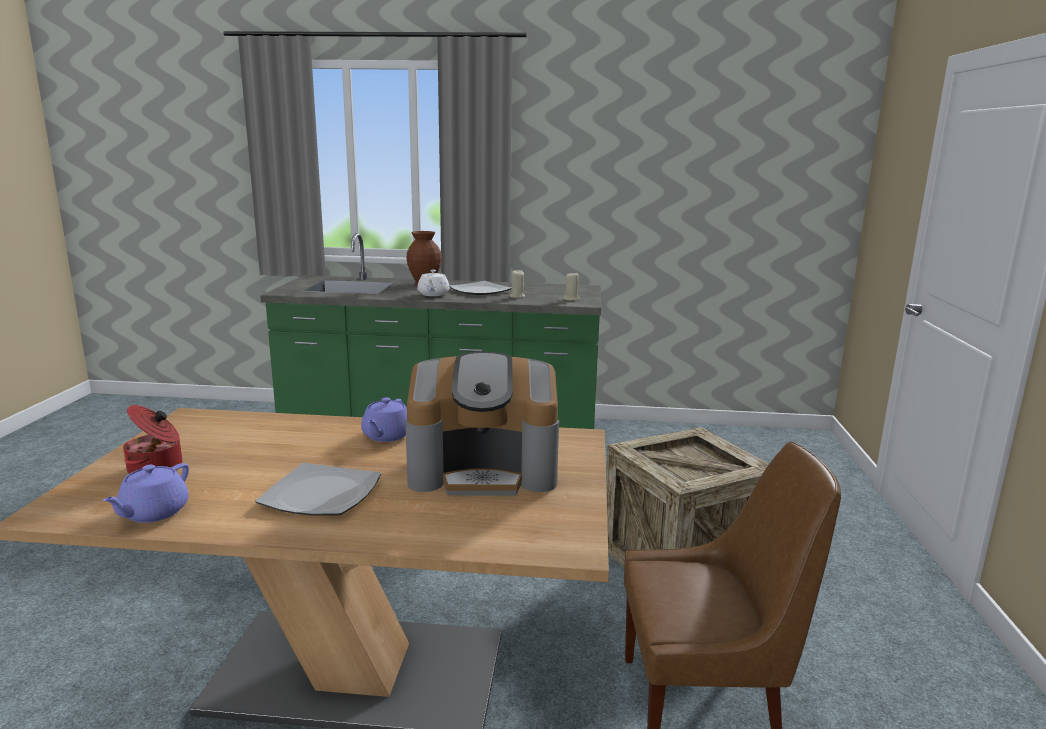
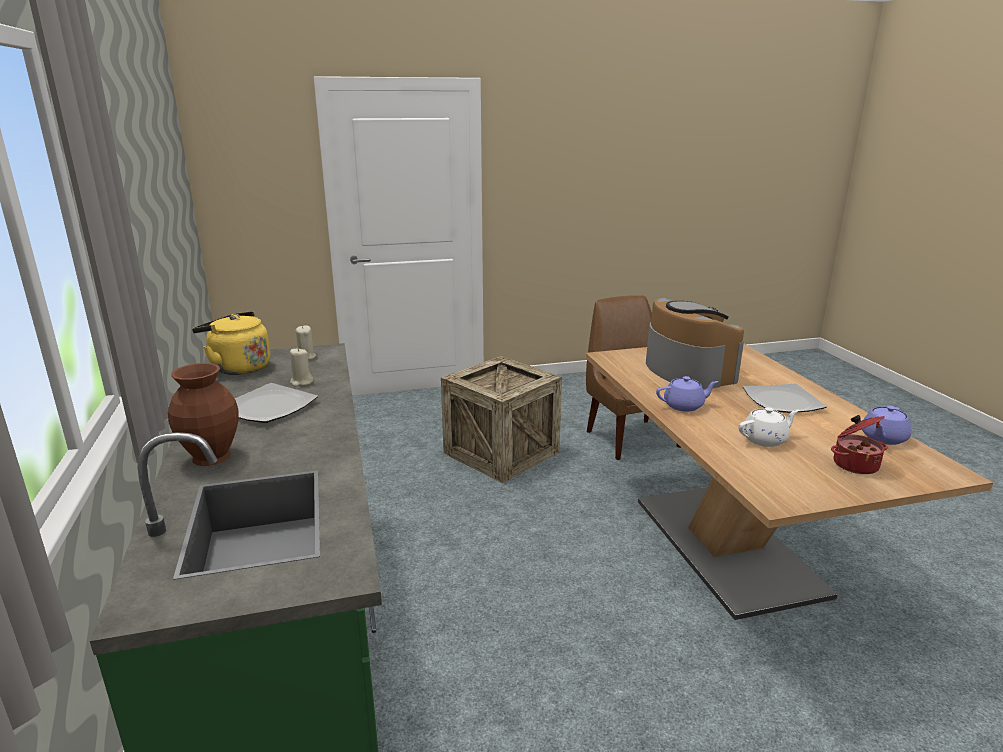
camera: 110 degrees left, 5 degrees up
purple teapot [102,463,189,523] -> purple teapot turned 135 degrees clockwise [862,406,912,445]
white teapot [417,270,450,296] -> white teapot moved to [739,407,799,447]
none -> yellow kettle [192,311,270,375]

